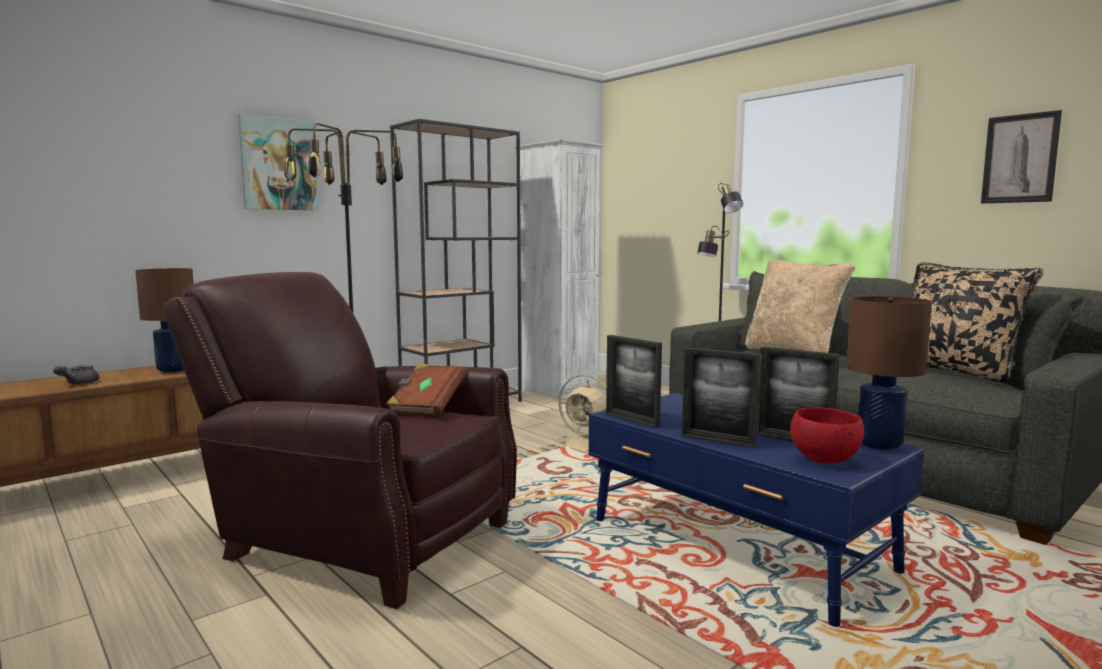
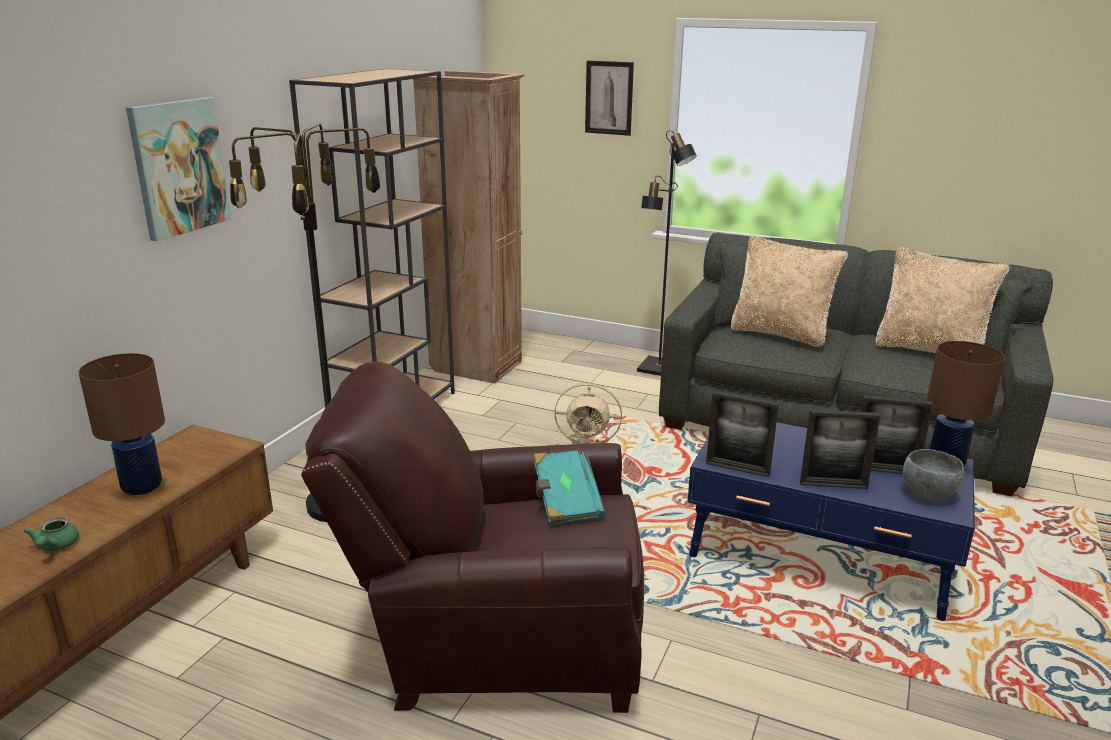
camera: 25 degrees left, 15 degrees up
grey teapot [53,365,99,385] -> green teapot [24,517,79,551]
brown book [387,363,466,416] -> turquoise book [534,450,606,525]
white cabinet [514,139,604,400] -> brown cabinet [413,70,525,383]
red bowl [790,408,864,464] -> grey bowl [903,449,964,500]
black pillow [911,262,1043,383] -> beige pillow [875,247,1010,354]
picture [981,110,1062,204] -> picture moved to [585,61,634,136]

